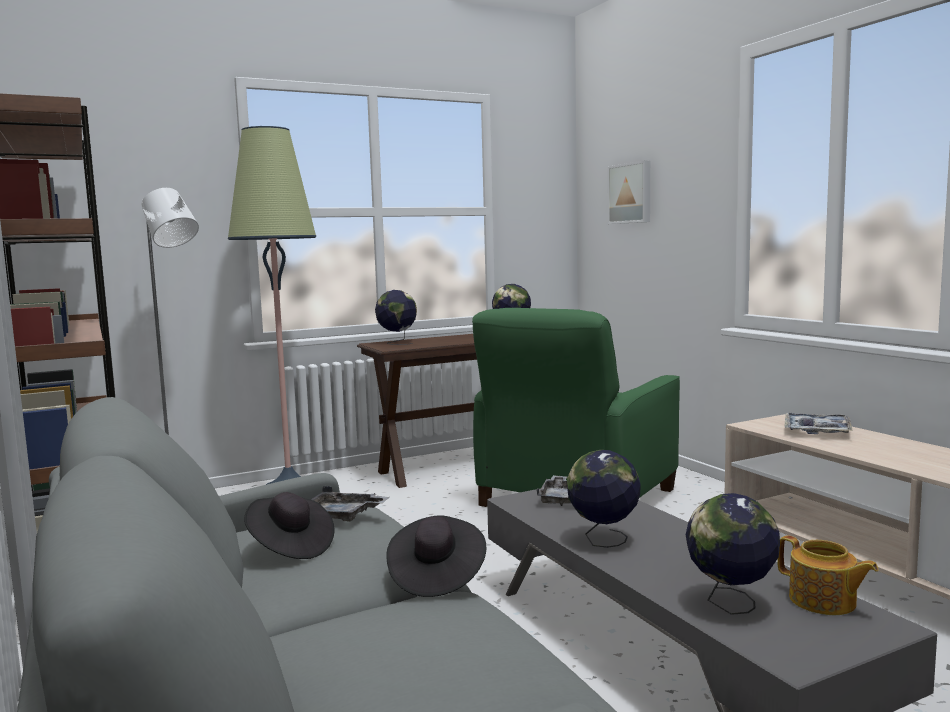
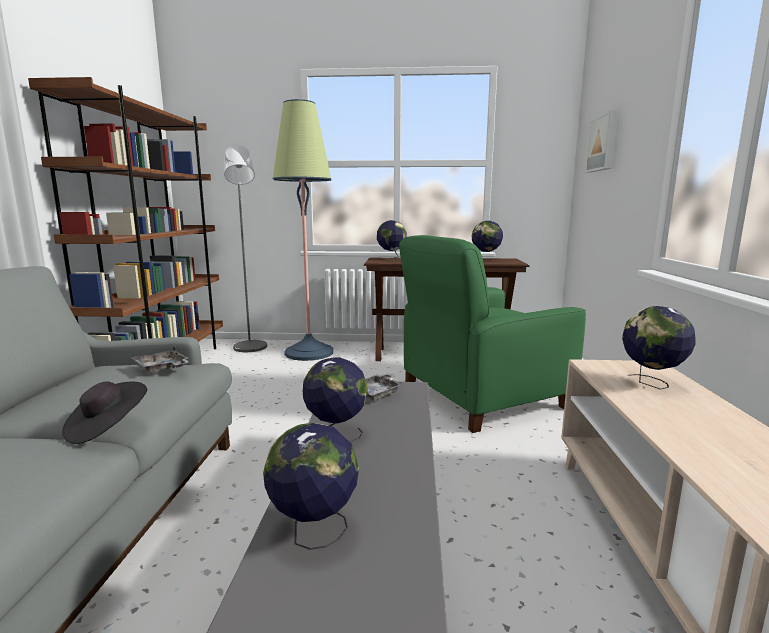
camera: 30 degrees right, 5 degrees up
black hat [244,492,334,559] -> none
teapot [777,535,879,615] -> none
tray [784,413,853,434] -> globe [622,306,696,390]

